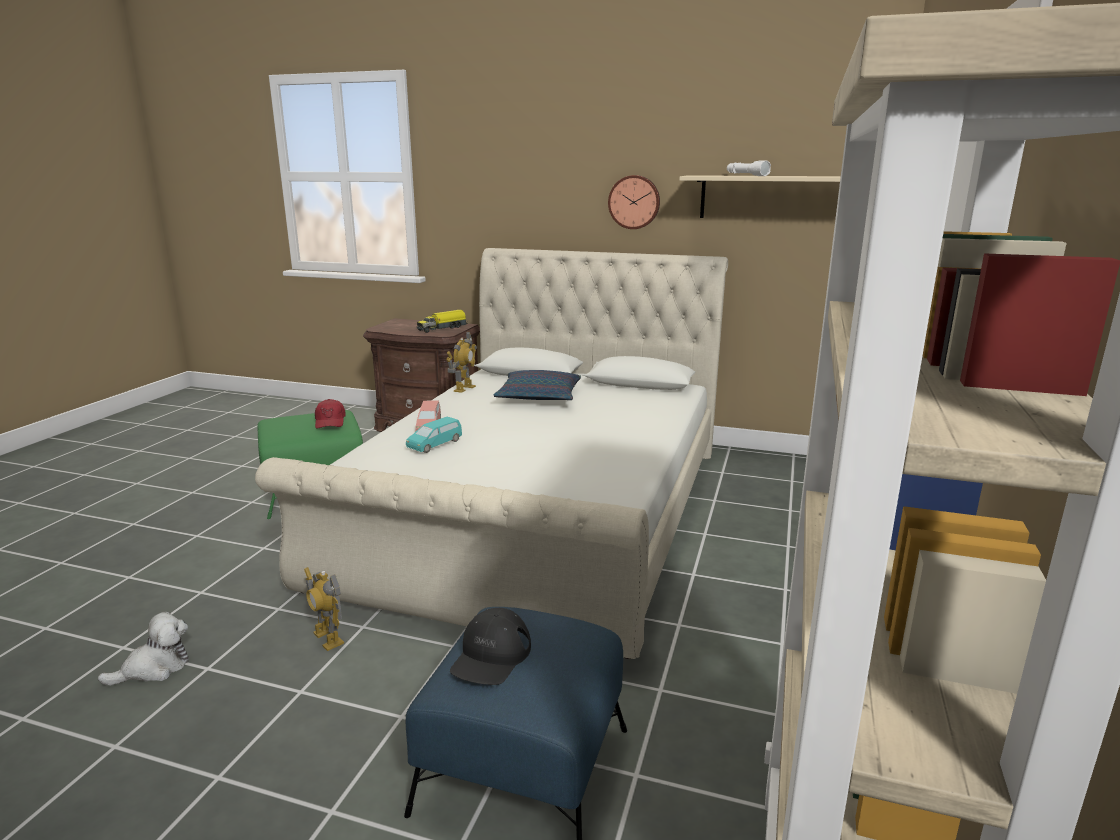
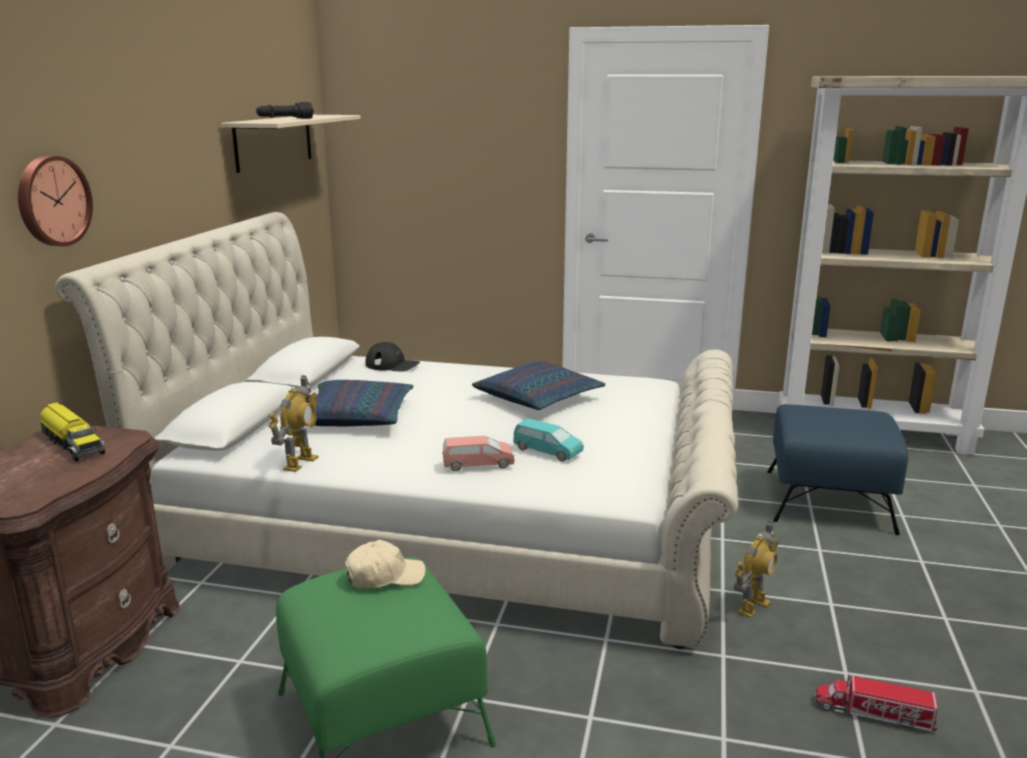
camera: 95 degrees left, 0 degrees up
plush toy [98,612,189,686] -> toy truck [816,674,938,732]
red cap [315,399,346,429] -> beige cap [345,540,426,588]
toy robot [446,332,477,393] -> toy robot turned 90 degrees clockwise [268,375,319,472]
black cap [450,608,531,685] -> black cap moved to [365,342,420,372]
wall clock [608,175,660,229] -> wall clock moved to [18,156,93,246]
white flashlight [727,160,771,176] -> black flashlight [256,102,314,119]
none -> blue pillow [472,361,605,410]

